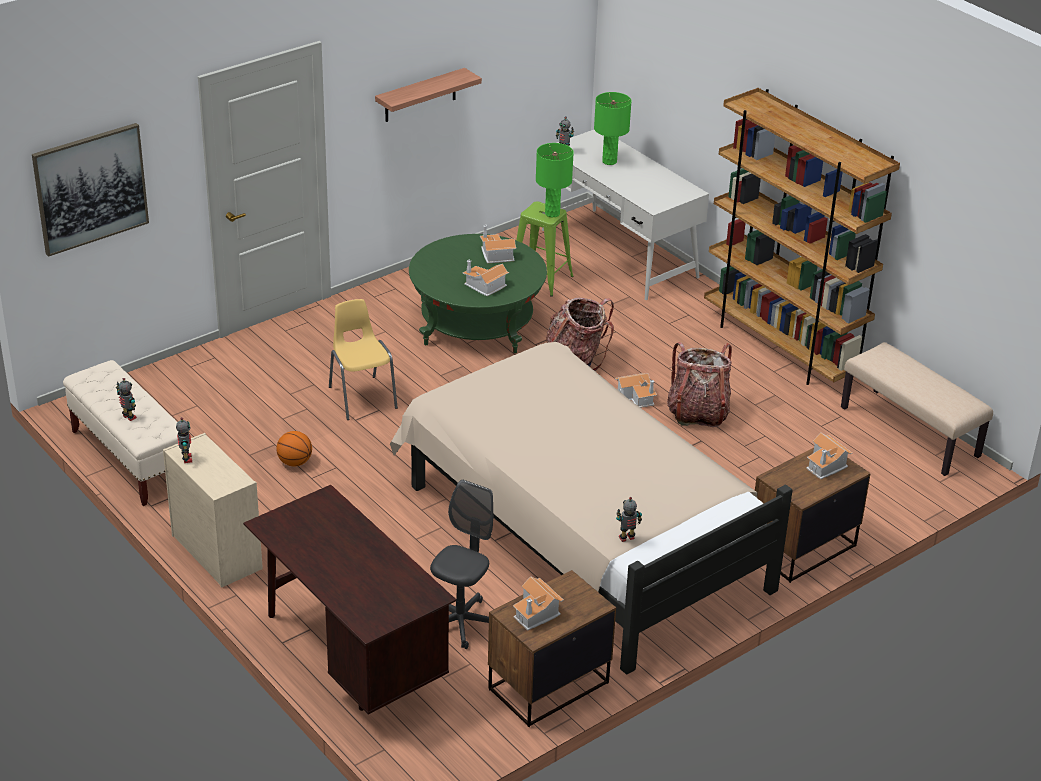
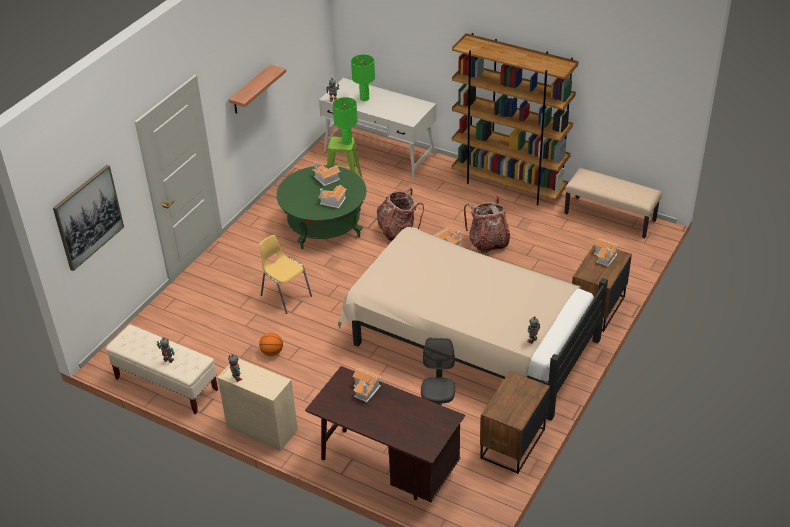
camera: 20 degrees left, 5 degrees up
toy house [513,576,564,631] -> toy house moved to [353,368,381,402]

